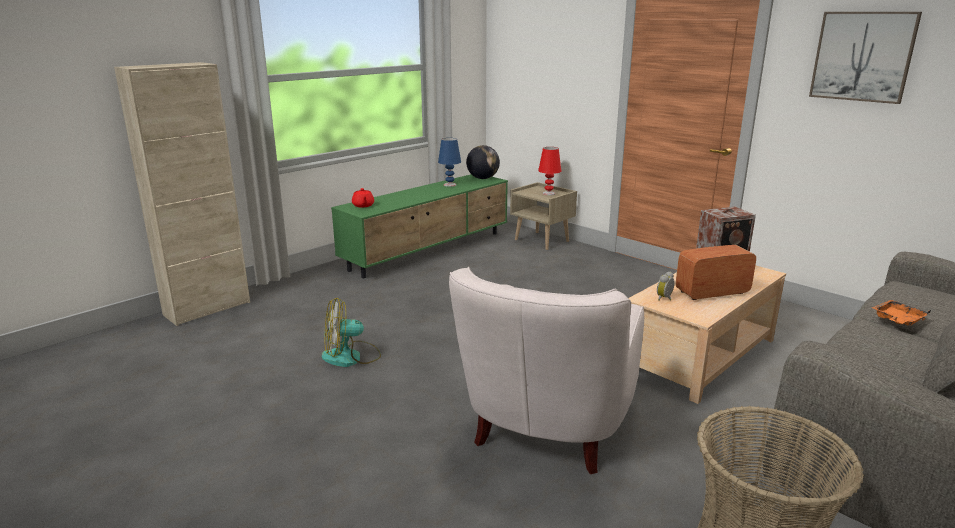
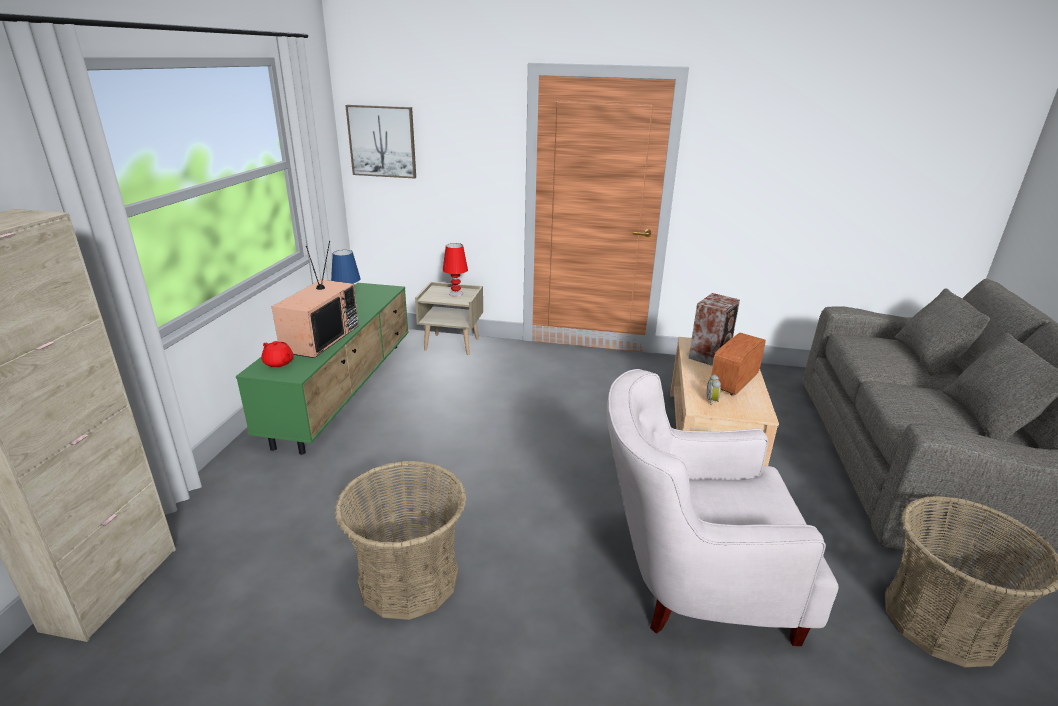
camera: 35 degrees left, 5 degrees up
fan [322,298,381,367] -> basket [335,461,466,620]
white armchair [449,267,644,474] -> white armchair turned 105 degrees clockwise [607,369,839,646]
globe [466,145,500,179] -> none
picture [809,12,922,104] -> picture moved to [345,105,416,179]
orange tray [872,300,931,326] -> none
none -> television [272,241,359,358]

